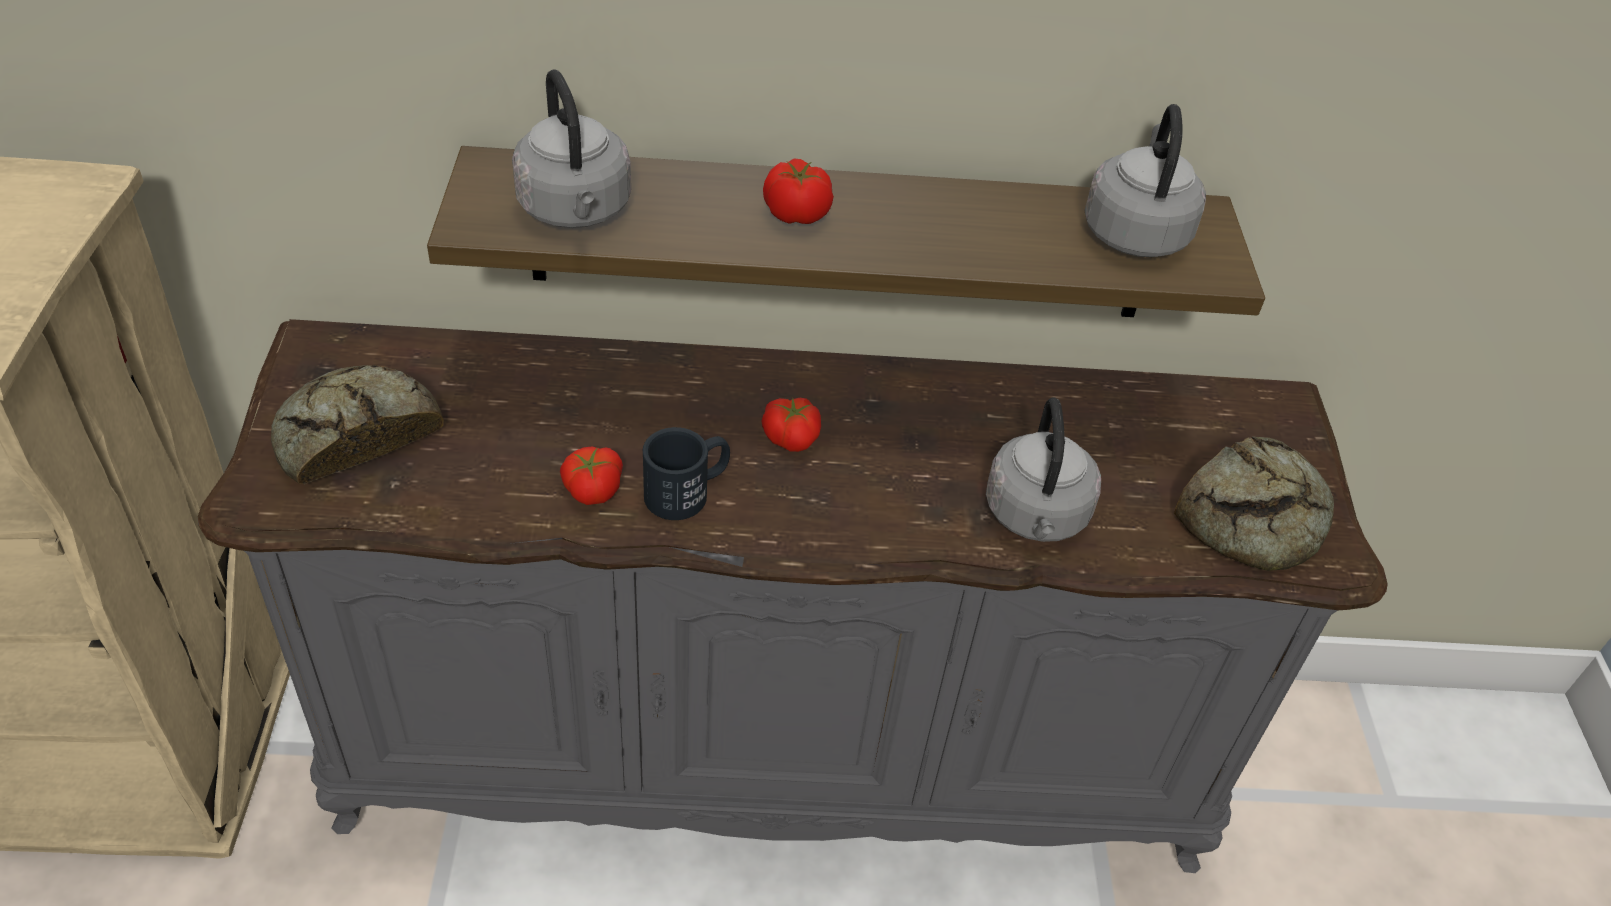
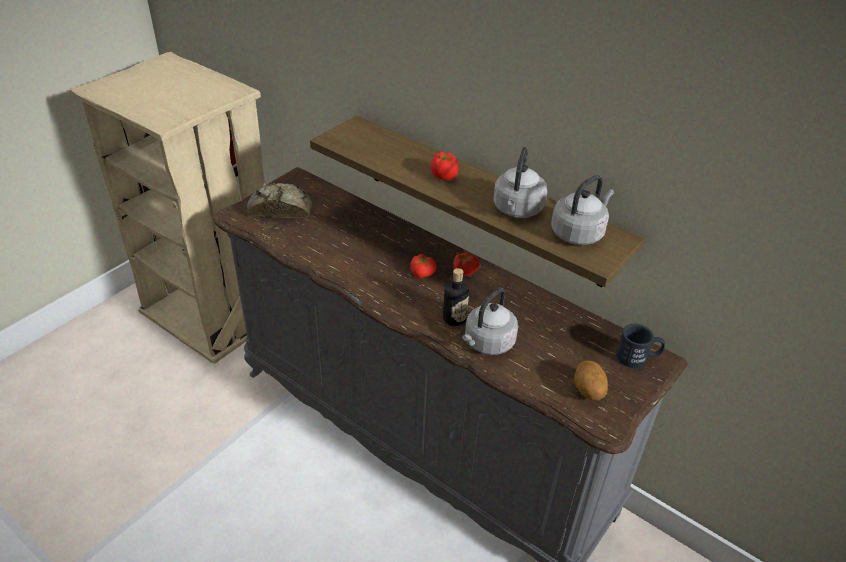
camera: 40 degrees right, 5 degrees down
grey kettle [512,69,631,228] -> grey kettle moved to [493,147,547,218]
tomato [560,446,623,505] -> tomato moved to [453,253,480,276]
black mug [643,427,730,520] -> black mug moved to [616,324,665,368]
bread [1174,436,1334,571] -> potato [574,360,608,400]
none -> bottle [443,268,469,326]

